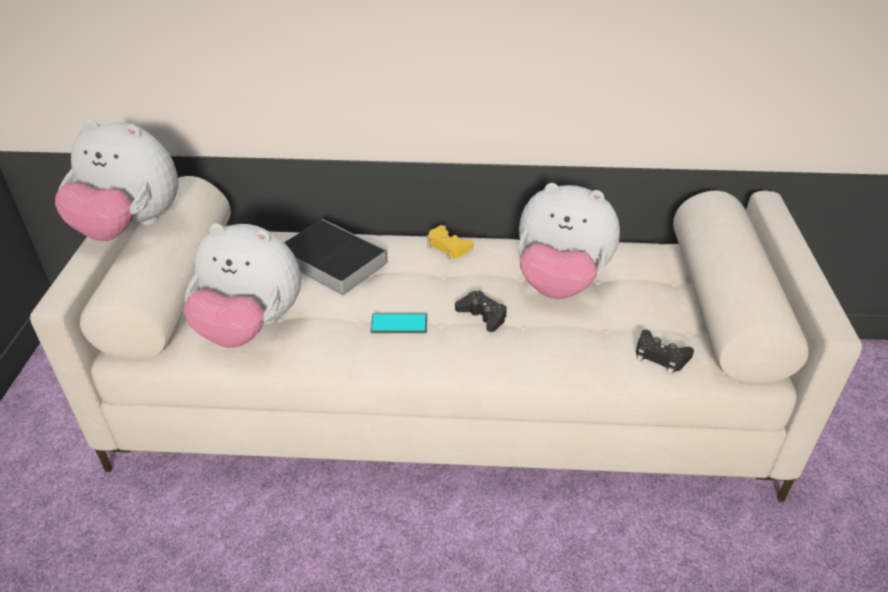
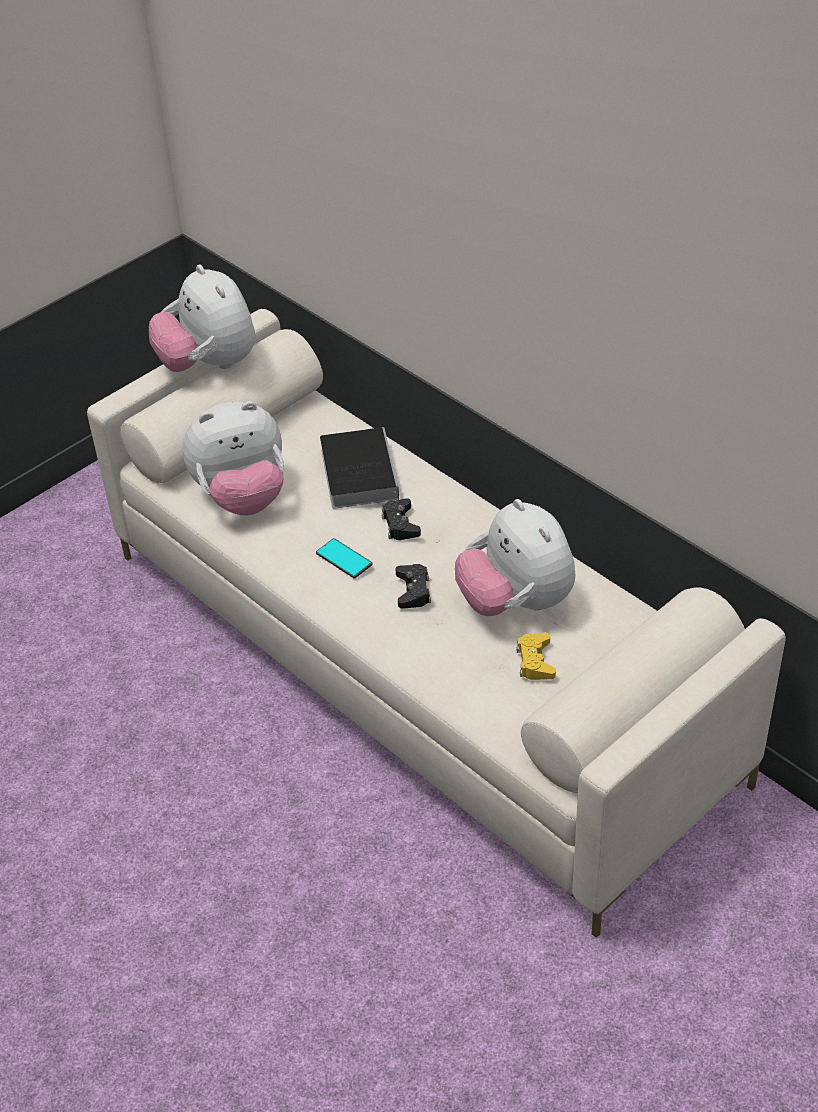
camera: 45 degrees right, 5 degrees up
plush toy [183,223,301,348] -> plush toy turned 75 degrees counterclockwise [183,401,284,515]
yellow game controller [427,225,473,260] -> yellow game controller moved to [516,633,556,680]
black game controller [636,330,694,374] -> black game controller moved to [382,498,421,540]

